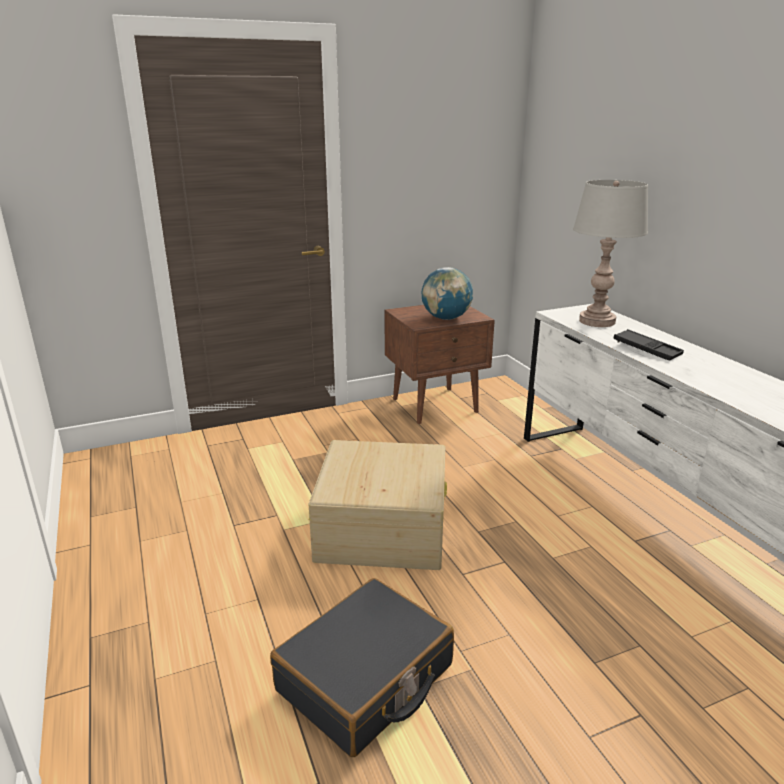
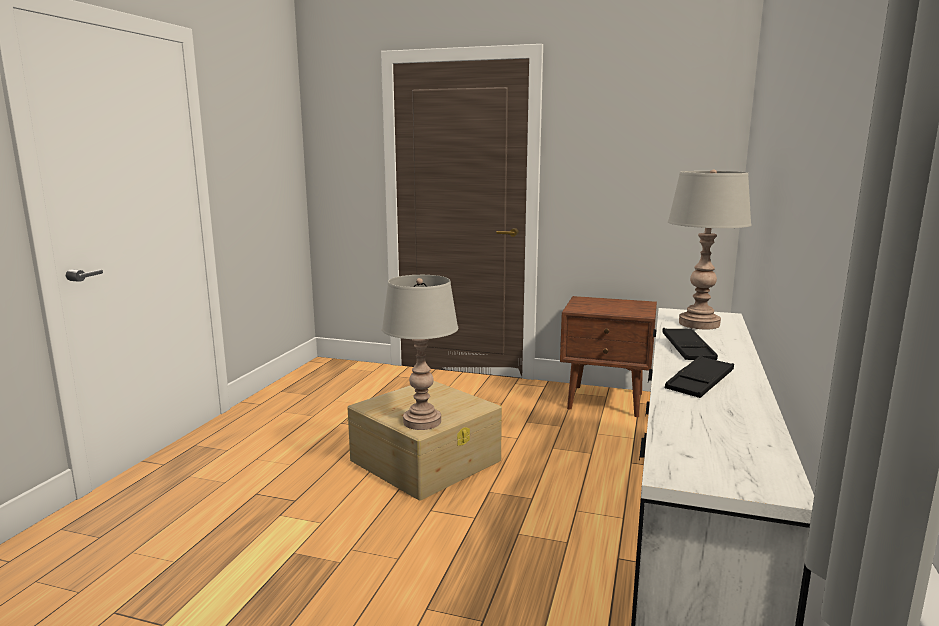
camera: 40 degrees right, 10 degrees down
black suitcase [270,578,454,757] -> none
globe [421,267,473,320] -> none
none -> grey table lamp [382,275,458,430]
none -> black tray [665,355,734,398]

